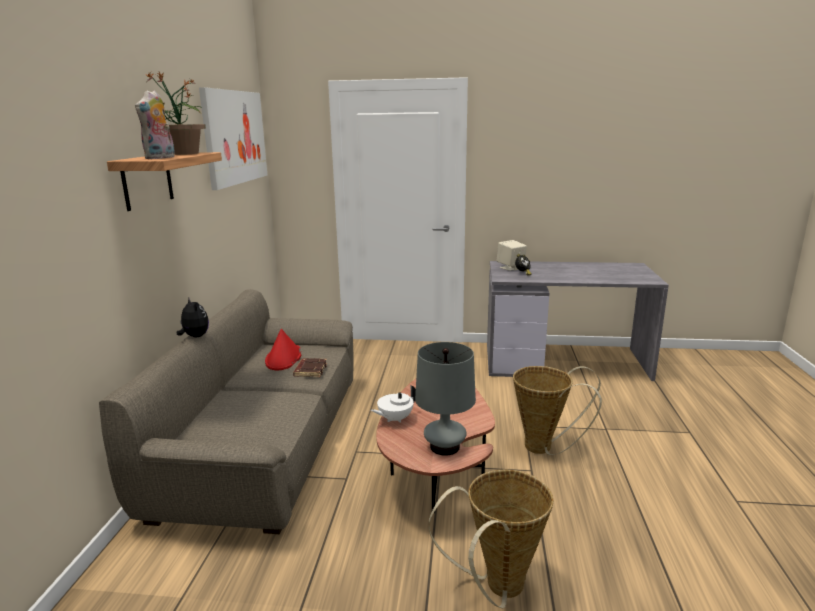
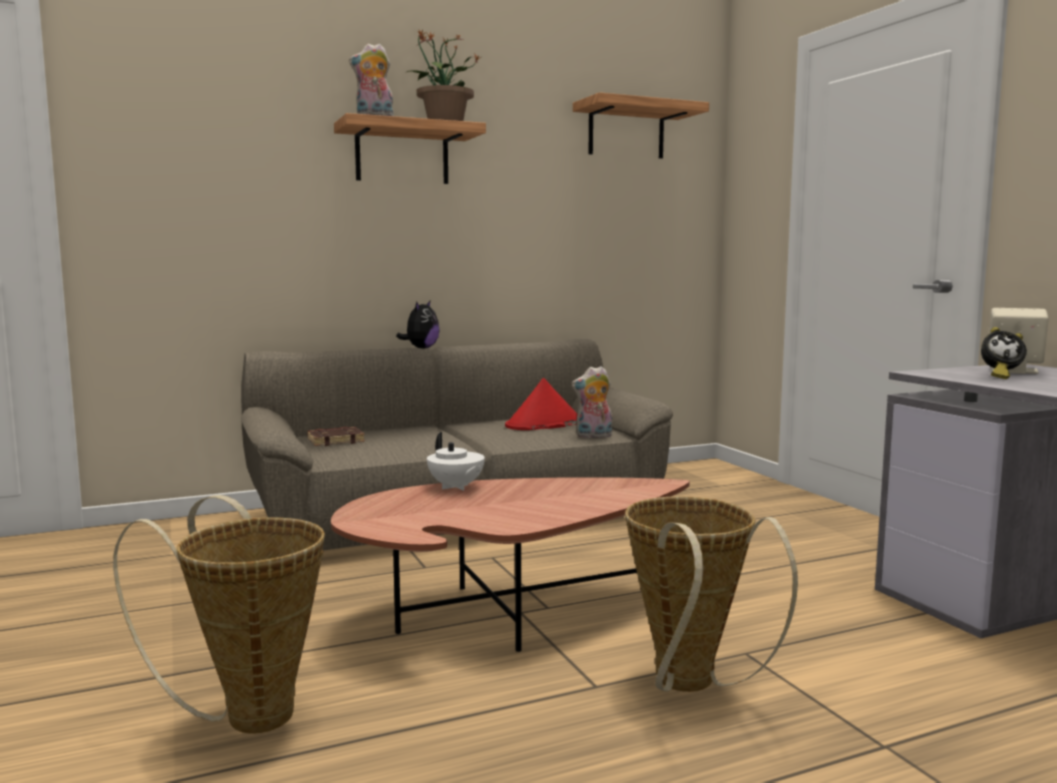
camera: 60 degrees right, 10 degrees down
picture [199,87,267,190] -> shelf [573,92,709,159]
brown book [293,358,327,377] -> brown book moved to [307,427,365,446]
white teapot [371,385,416,423] -> white teapot turned 150 degrees counterclockwise [427,432,485,491]
grey table lamp [415,342,476,456] -> none
none -> plush toy [572,366,612,438]

